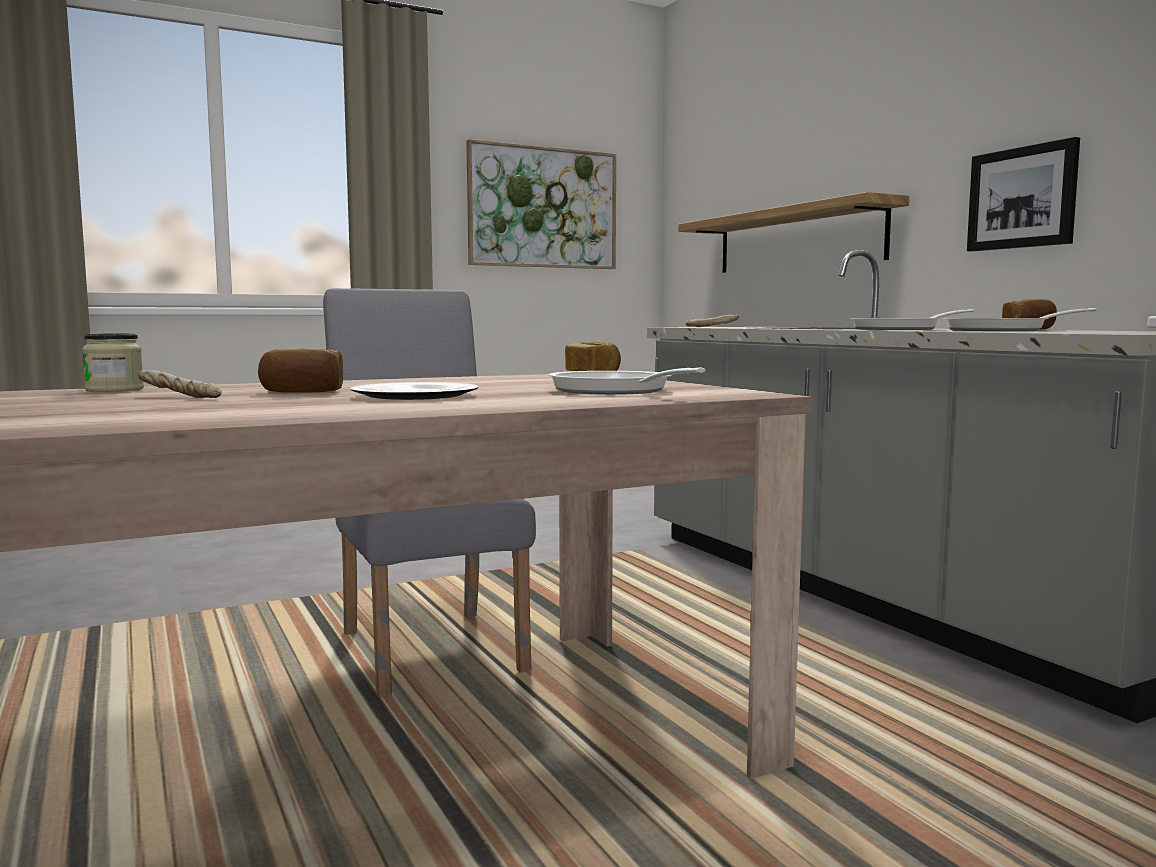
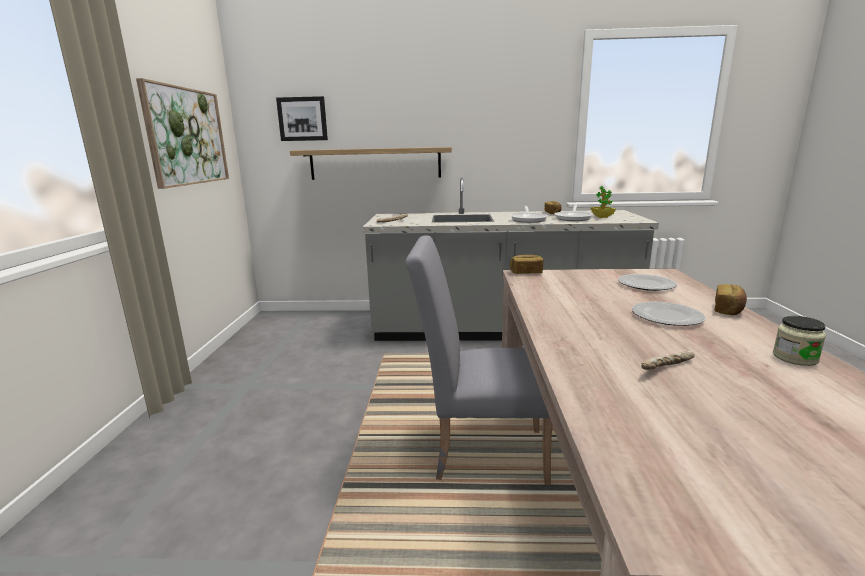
camera: 60 degrees left, 10 degrees up
jar [82,333,144,392] -> jar moved to [773,316,826,366]
bread [258,349,343,393] -> bread moved to [714,284,747,315]
frying pan [548,368,706,395] -> plate [618,274,677,291]
picture [967,137,1080,252] -> picture moved to [276,96,328,141]
none -> potted plant [591,186,616,218]

